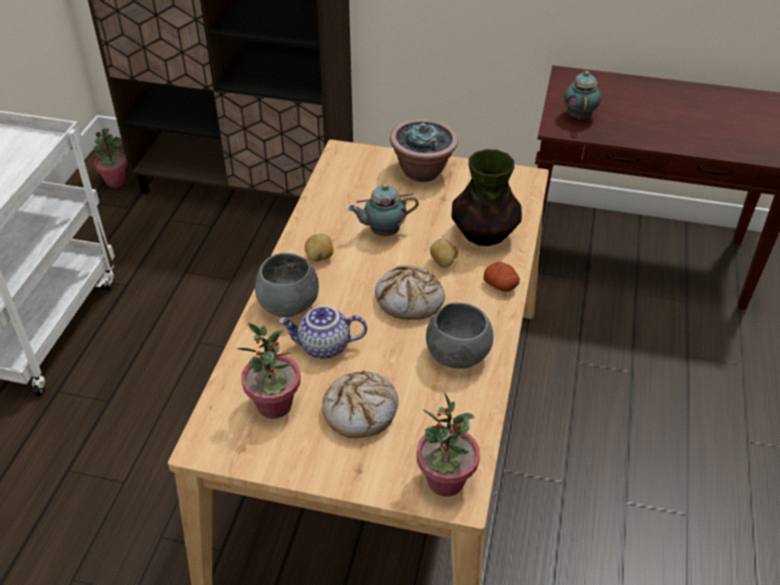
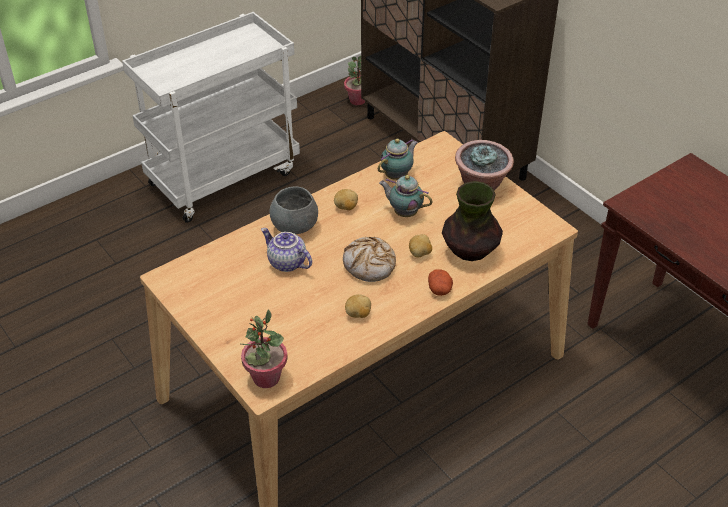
camera: 40 degrees right, 0 degrees up
potted plant [236,323,301,419] -> none
bread [322,371,398,438] -> none
grey bowl [426,303,493,369] -> potato [345,294,371,318]
teapot [564,71,601,119] -> teapot moved to [378,138,418,180]

